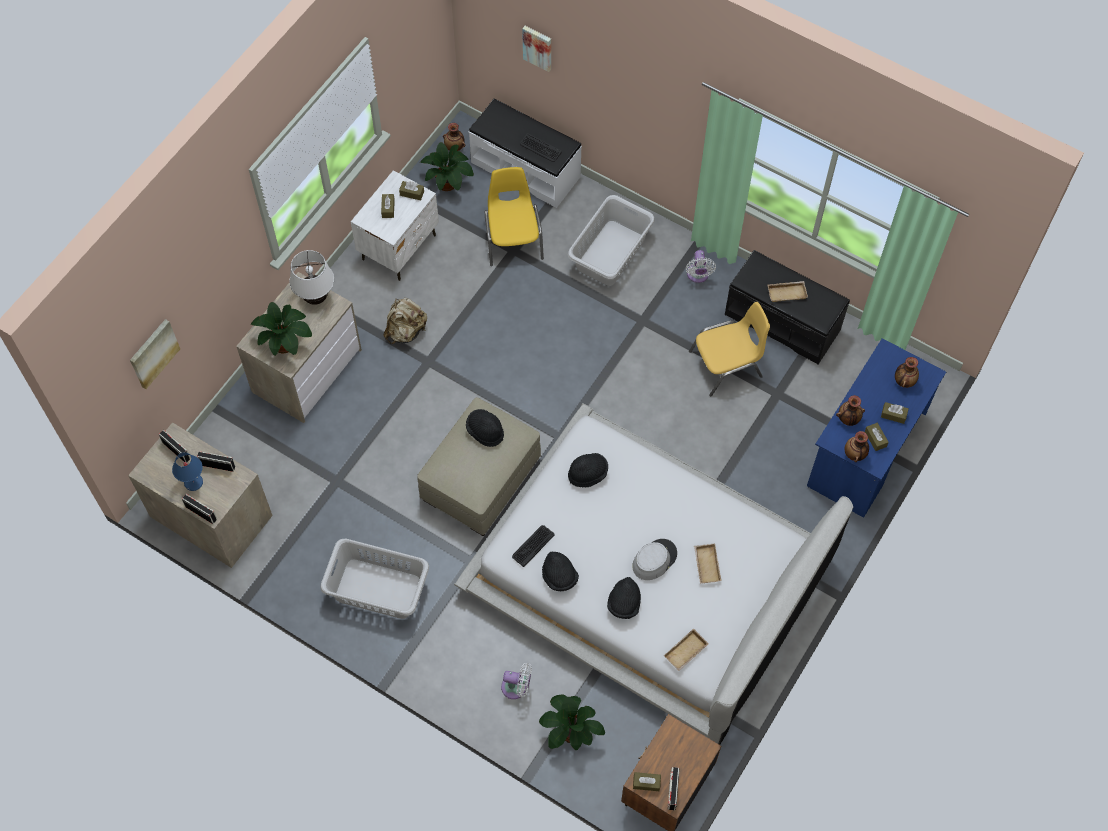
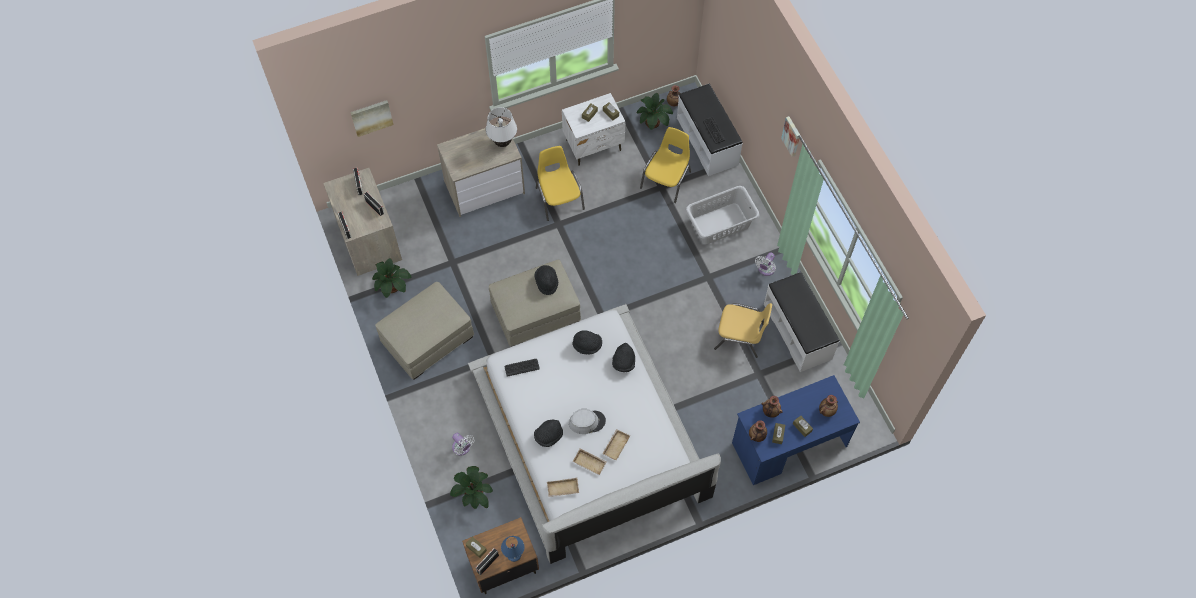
camera: 35 degrees right, 0 degrees up
blue table lamp [172,452,203,491] -> blue table lamp moved to [501,536,524,562]
potted plant [251,302,312,356] -> potted plant moved to [372,258,411,298]
grey laundry basket [320,539,429,619] -> beige ottoman [375,282,474,380]
beige backpack [384,298,427,344] -> yellow chair [536,146,585,221]
picture [522,26,551,72] -> picture moved to [781,116,800,157]
black hat [542,552,579,591] -> black hat moved to [612,343,635,372]
black bench [725,250,850,365] -> white bench [764,272,840,372]
beige tray [768,281,808,302] -> beige tray moved to [573,449,606,475]

